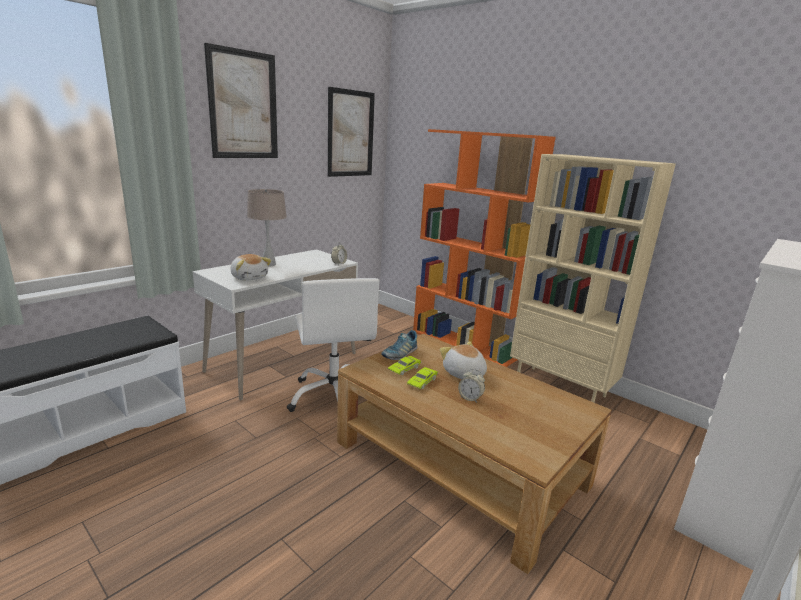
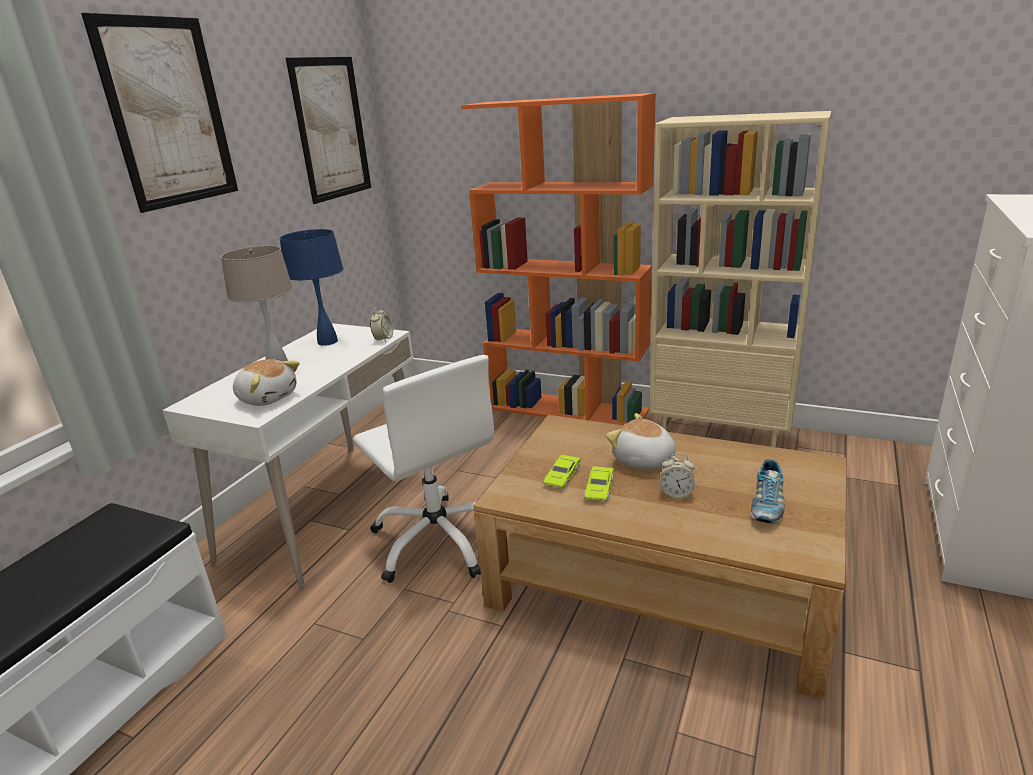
camera: 15 degrees left, 5 degrees up
shoe [381,330,417,360] -> shoe moved to [751,459,785,523]
none -> blue table lamp [279,229,343,346]

